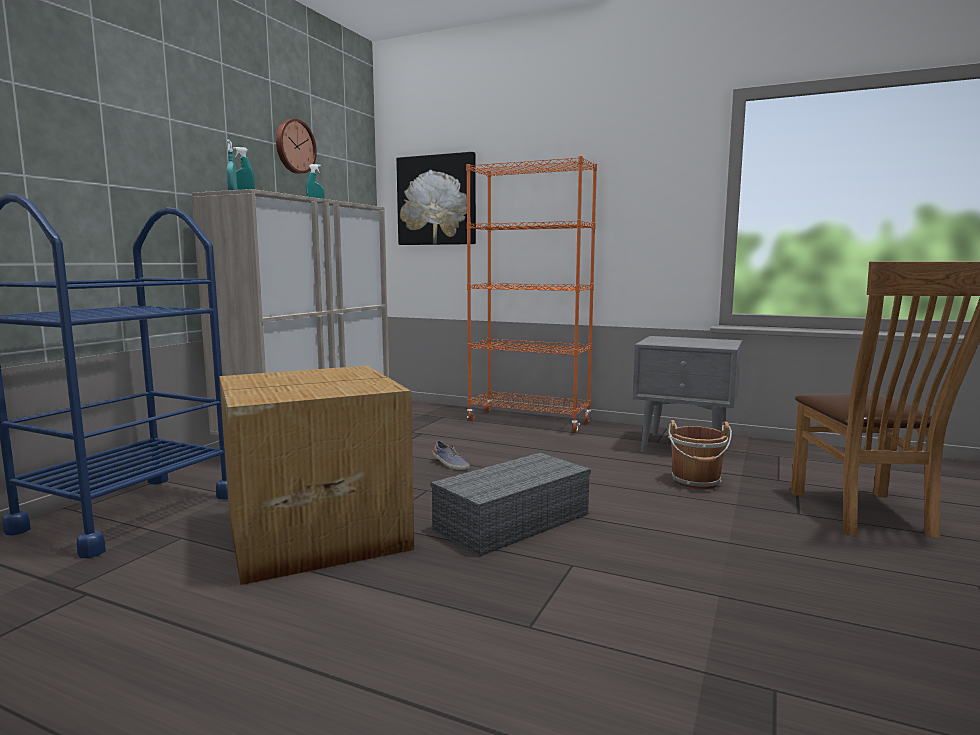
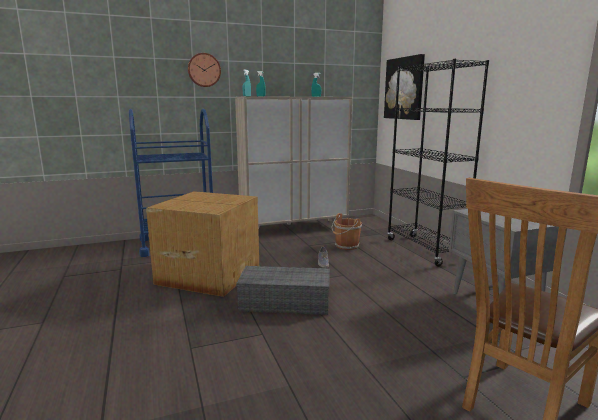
camera: 45 degrees right, 5 degrees up
wall clock [276,119,317,174] -> wall clock moved to [188,53,221,87]
orange bookcase [466,156,597,433] -> black bookcase [387,59,489,266]
brown bucket [668,420,732,489] -> brown bucket moved to [332,213,362,250]

